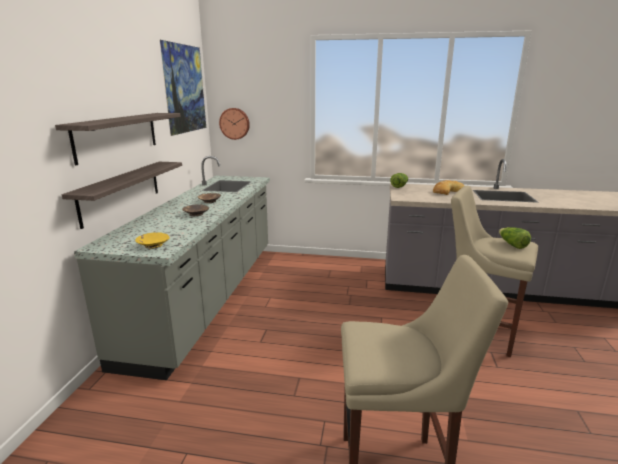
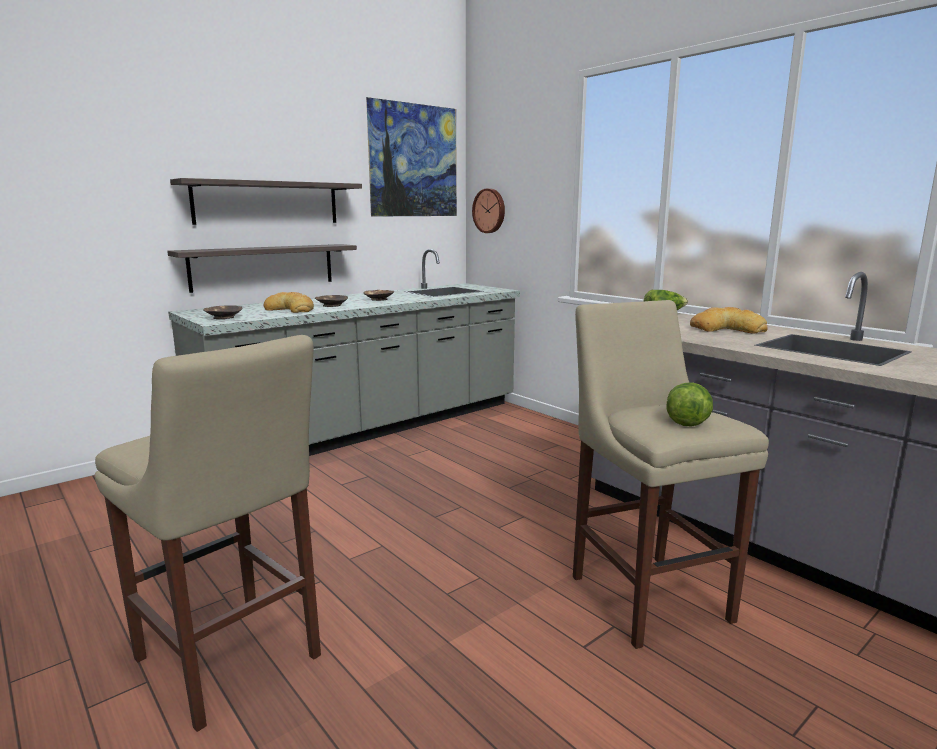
camera: 40 degrees right, 5 degrees down
yellow bowl [135,232,170,249] -> brown bowl [203,305,242,319]
none -> bread [264,292,314,313]

